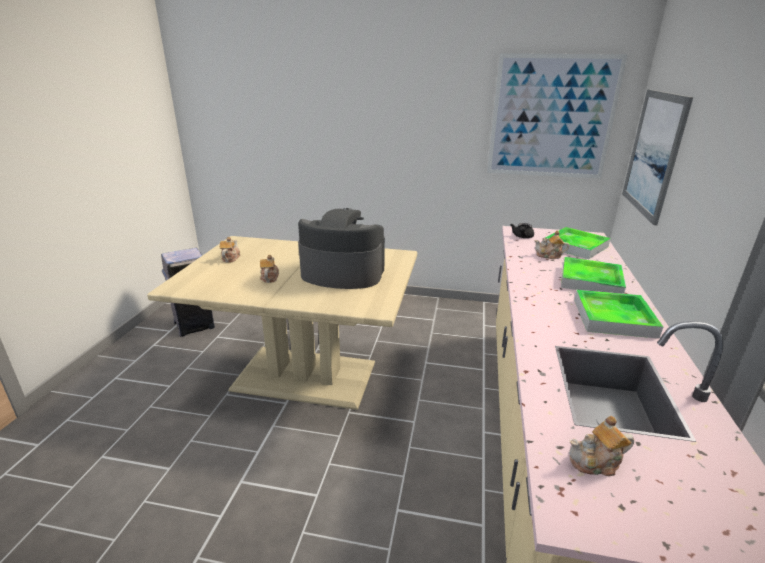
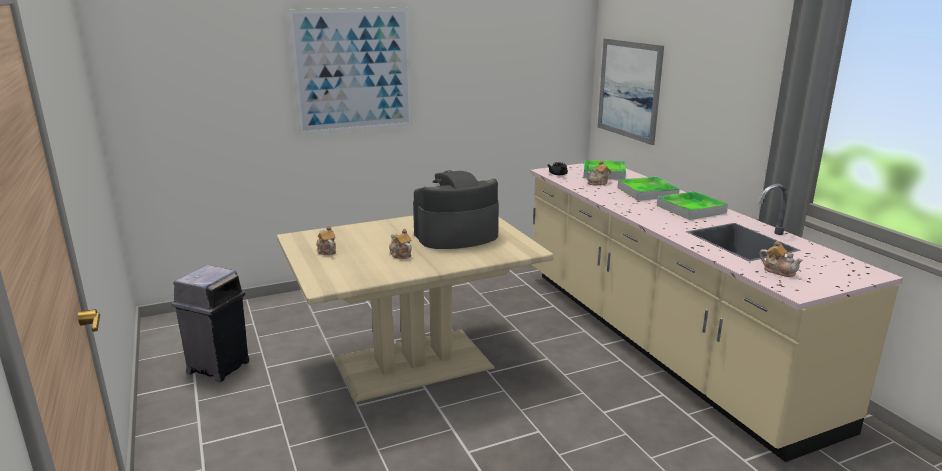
camera: 35 degrees left, 5 degrees down
picture [487,53,628,179] -> picture moved to [288,7,413,135]
teapot [569,416,634,476] -> teapot turned 90 degrees counterclockwise [759,241,803,277]

